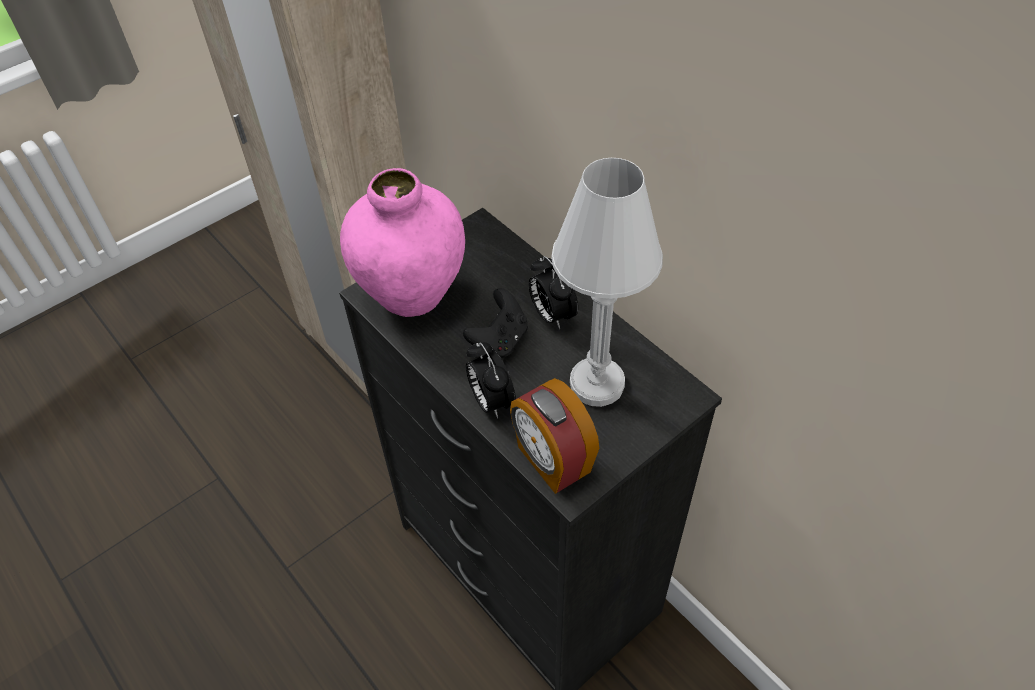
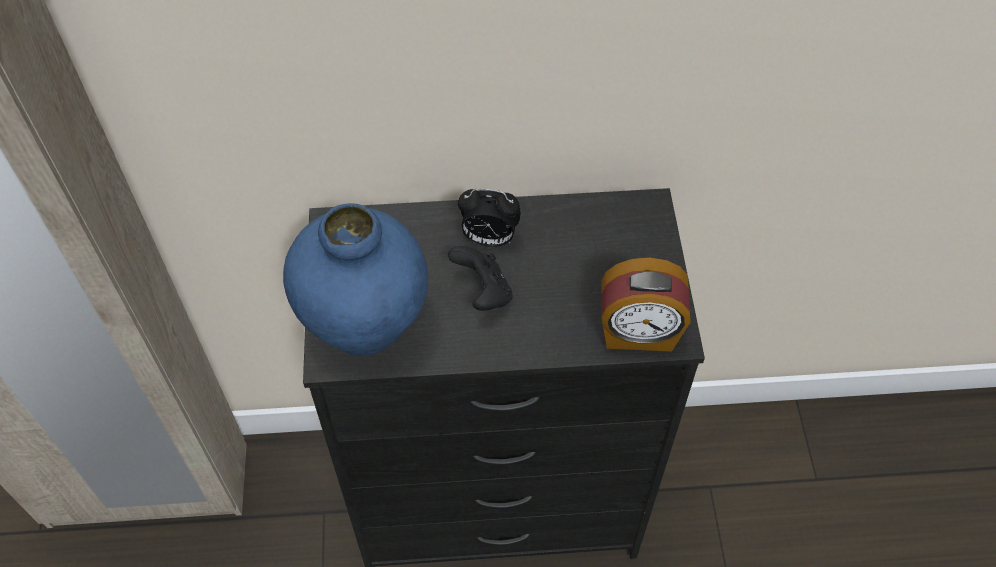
camera: 55 degrees left, 5 degrees up
pink vase [340,168,465,317] -> blue vase [283,204,428,356]
alarm clock [466,342,516,418] -> none
white table lamp [551,158,663,407] -> none

